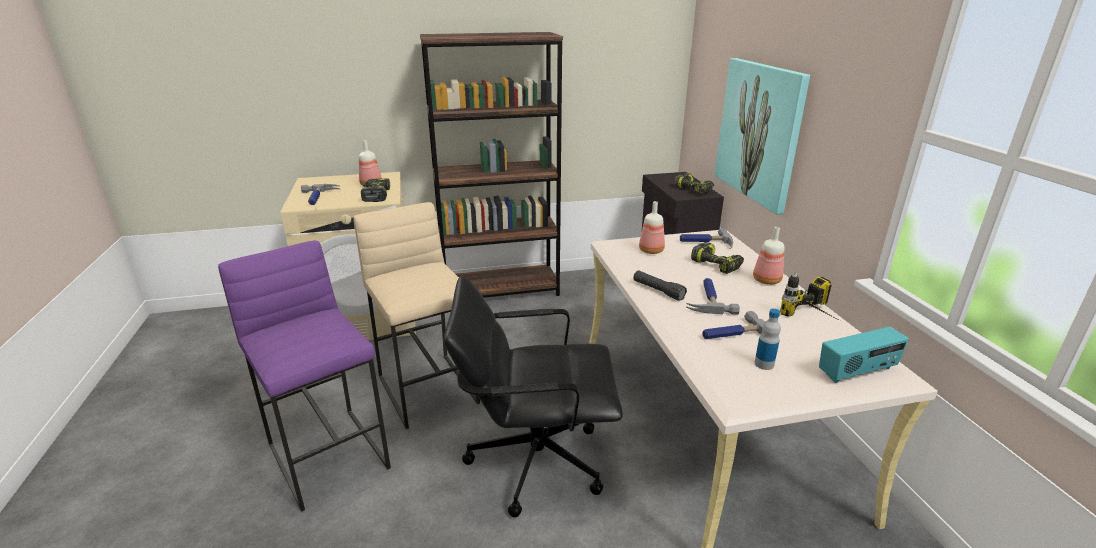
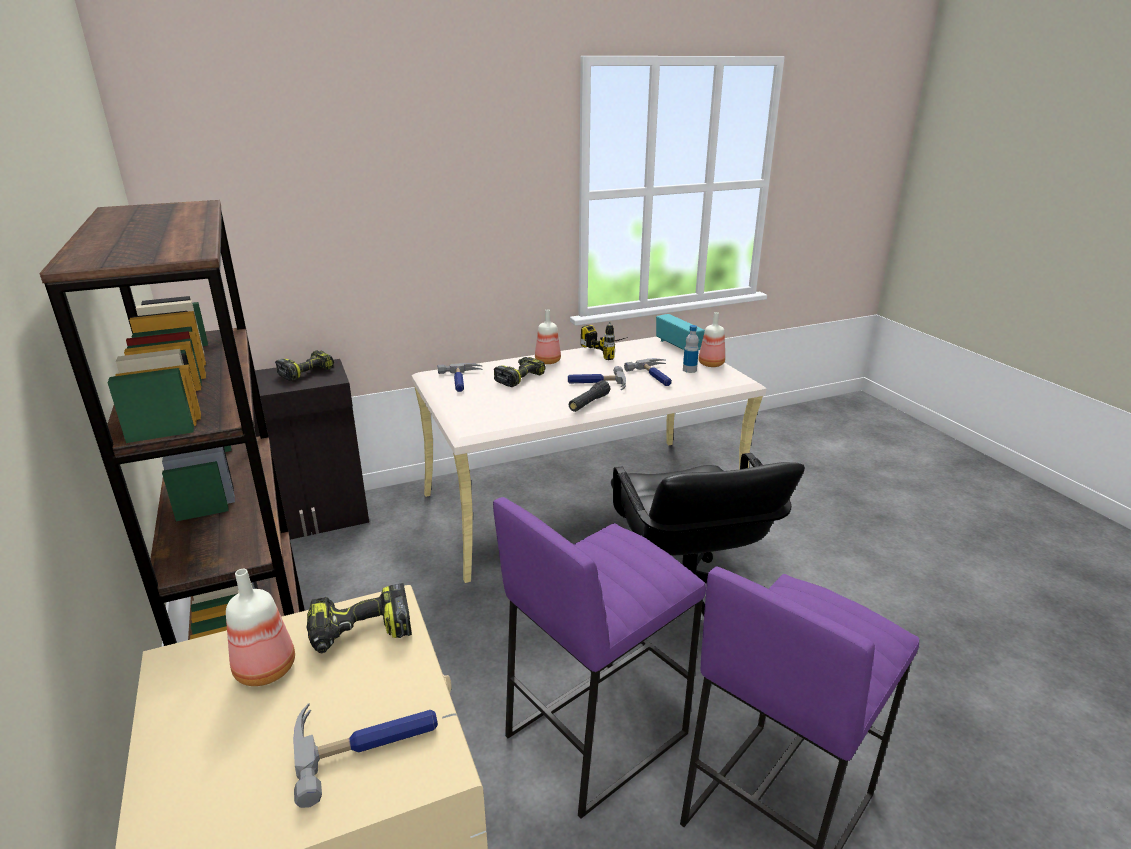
camera: 100 degrees left, 0 degrees up
beige stool [354,202,480,429] -> purple stool [493,497,706,819]
bottle [639,201,665,254] -> bottle moved to [698,312,725,367]
picture [715,58,810,214] -> none

